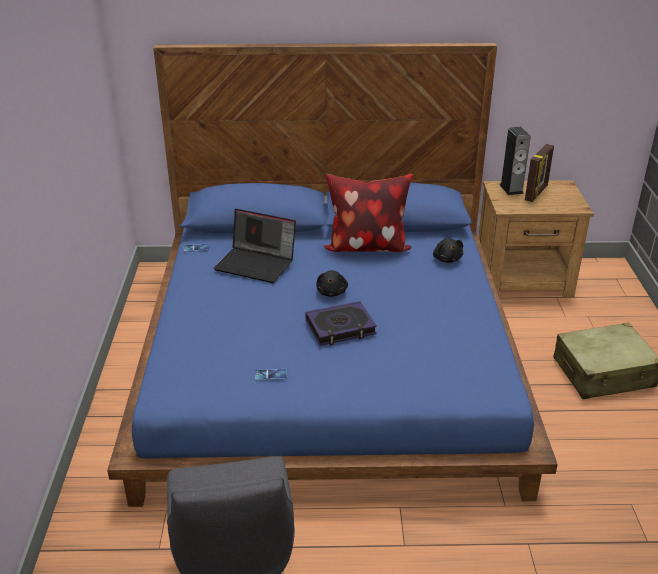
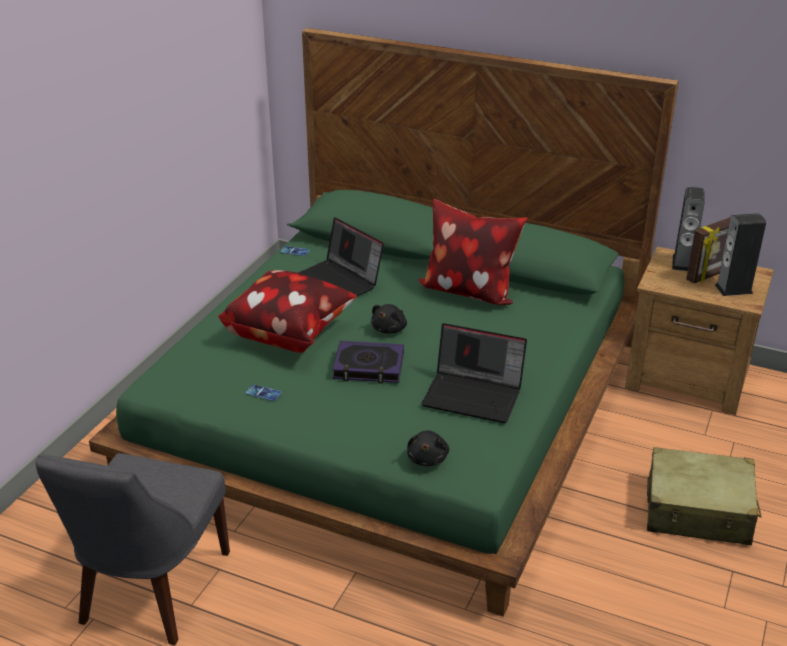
camera: 25 degrees right, 0 degrees up
blue bed [107,43,558,507] -> green bed [89,28,678,616]
black plush toy [433,238,463,263] -> black plush toy moved to [407,430,449,466]
none -> pillow [217,270,357,353]
none -> laptop [421,323,527,423]
none -> speaker [715,213,766,296]

